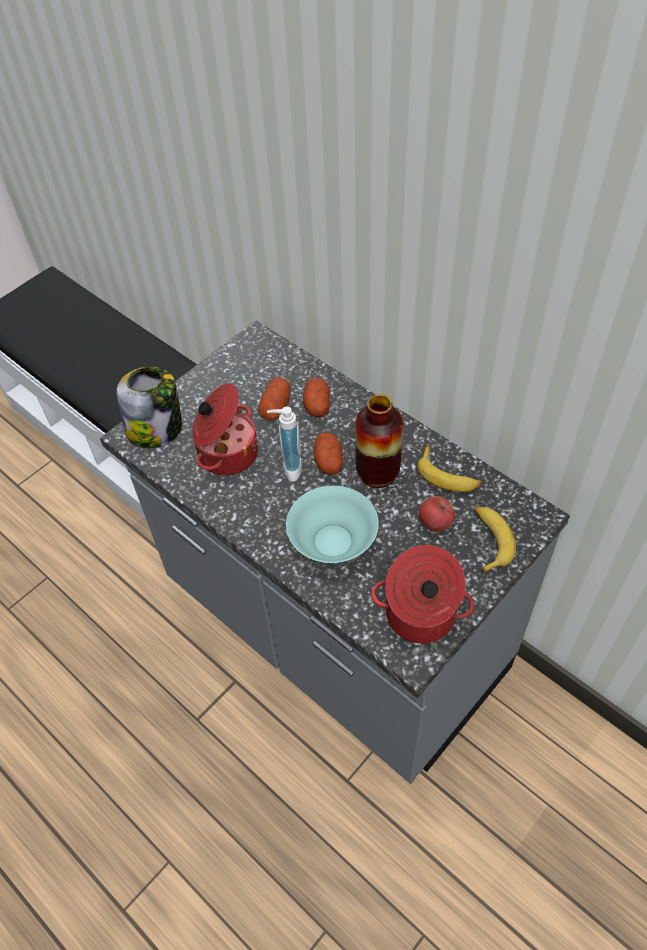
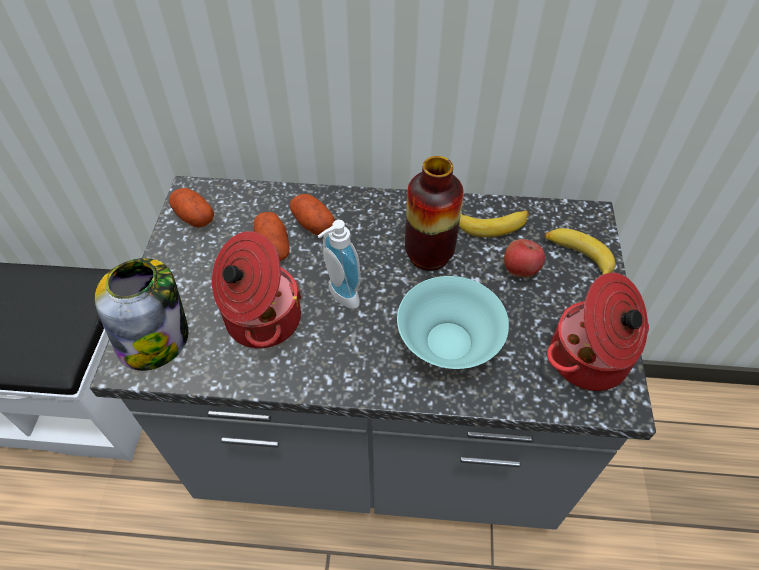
camera: 40 degrees left, 0 degrees up
potato [314,433,343,475] -> potato moved to [169,188,214,228]

